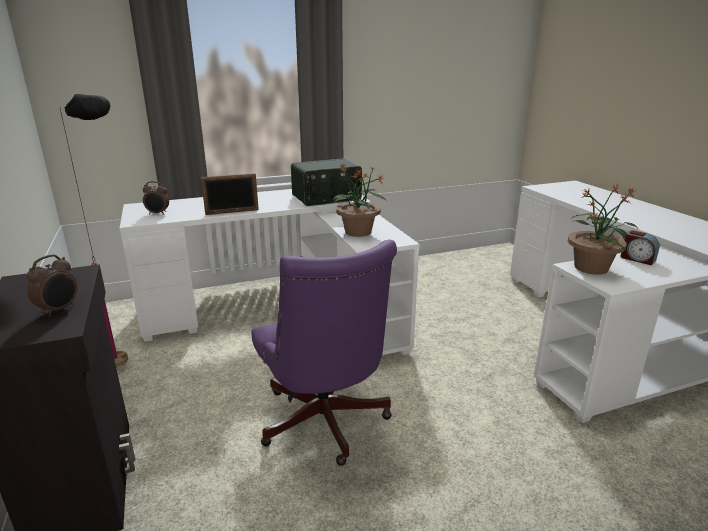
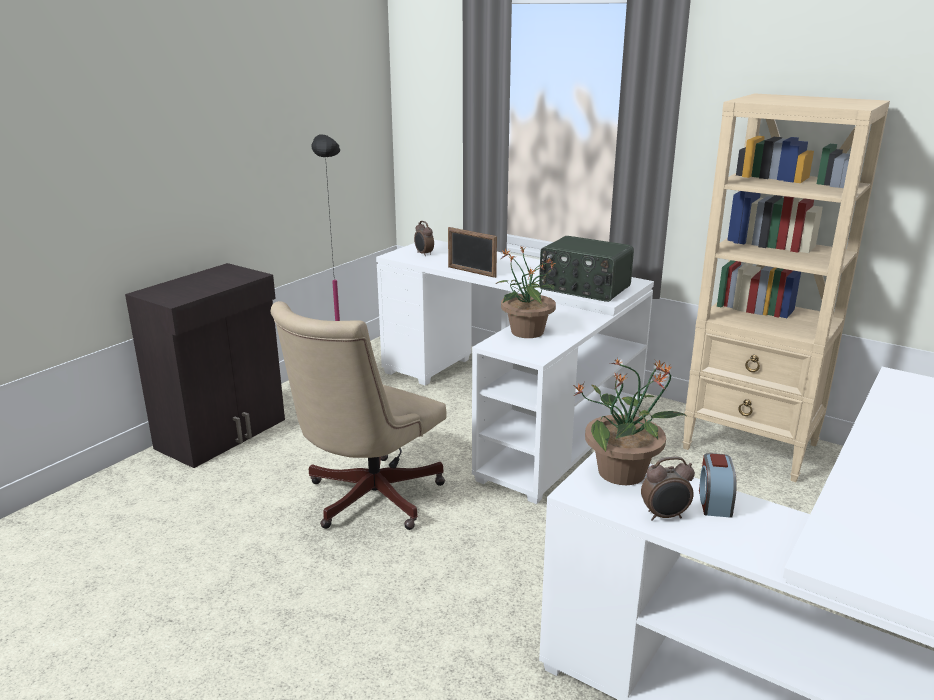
camera: 55 degrees right, 0 degrees up
alarm clock [27,255,77,317] -> alarm clock moved to [641,457,695,521]
purple office chair [251,240,397,466] -> beige office chair [270,301,447,530]
none -> beige bookcase [682,93,890,482]

